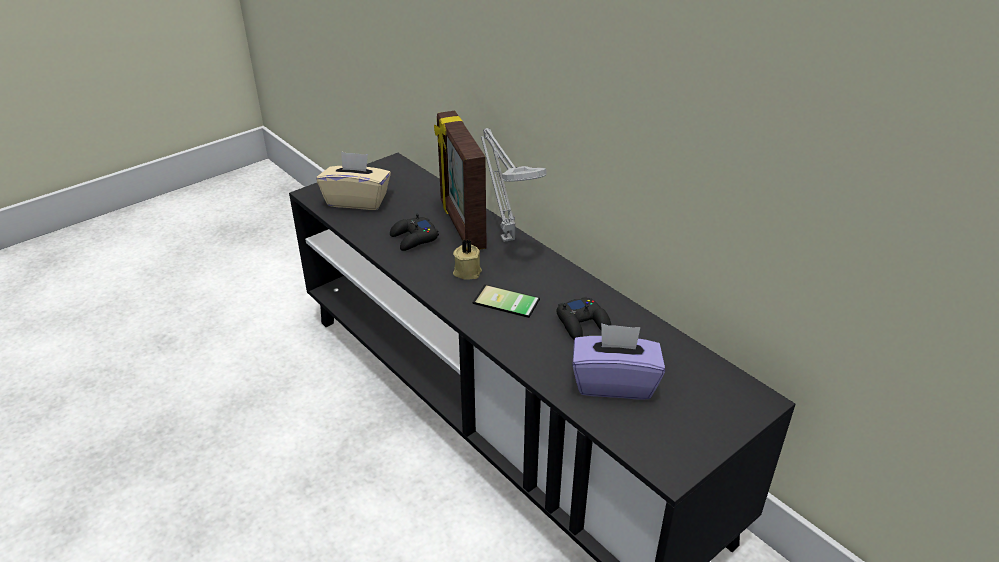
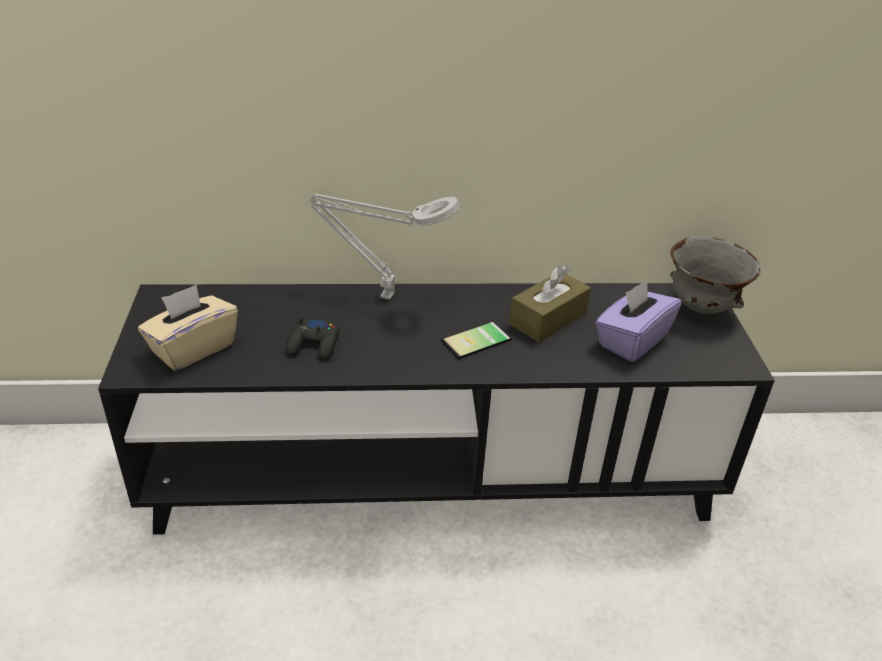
camera: 55 degrees left, 0 degrees up
picture frame [434,111,487,250] -> none
beige candle [453,240,482,280] -> none
black game controller [556,297,611,340] -> brown tissue box [509,265,591,342]
none -> grey bowl [670,236,761,314]

